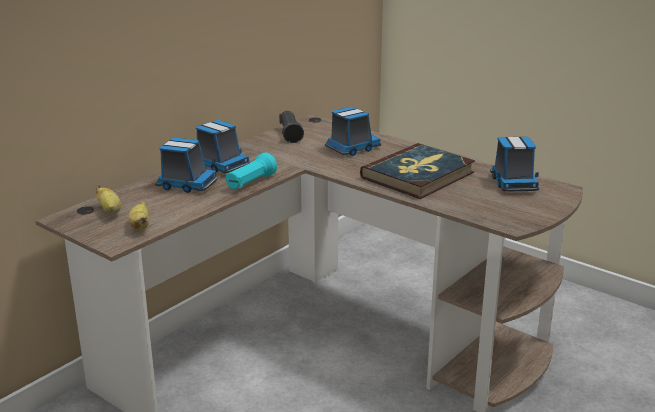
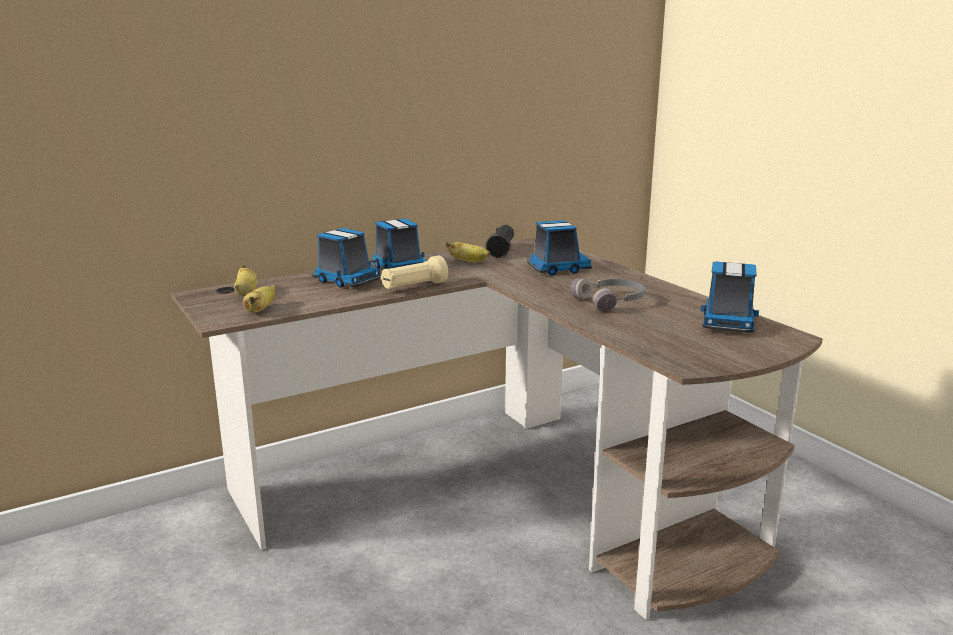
camera: 20 degrees right, 5 degrees down
turquoise flashlight [226,153,277,189] -> beige flashlight [381,255,448,289]
book [360,143,475,199] -> grey headphones [570,278,646,312]
none -> banana [446,241,490,262]

